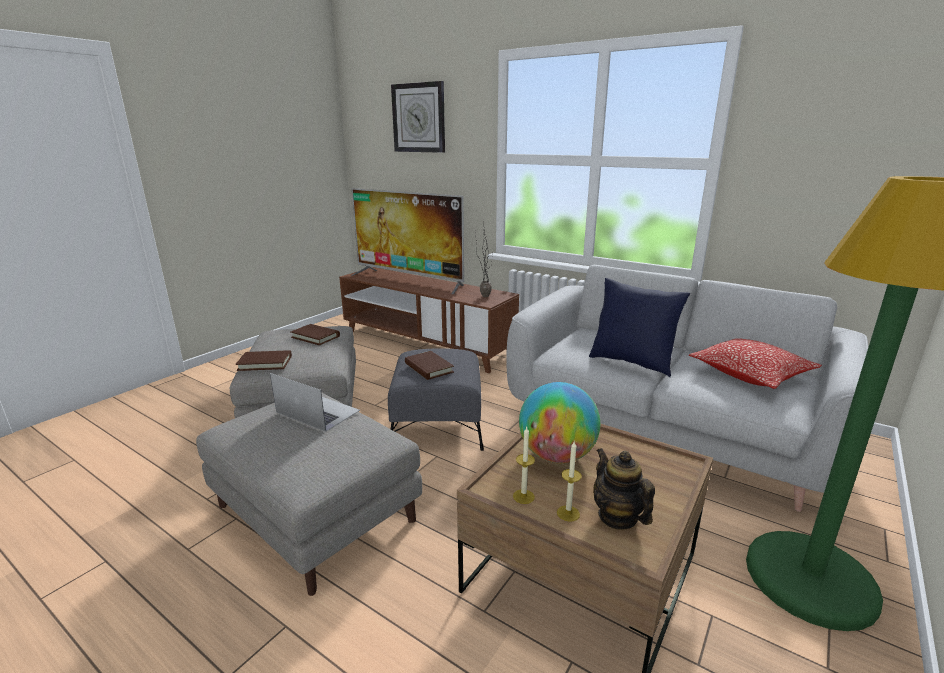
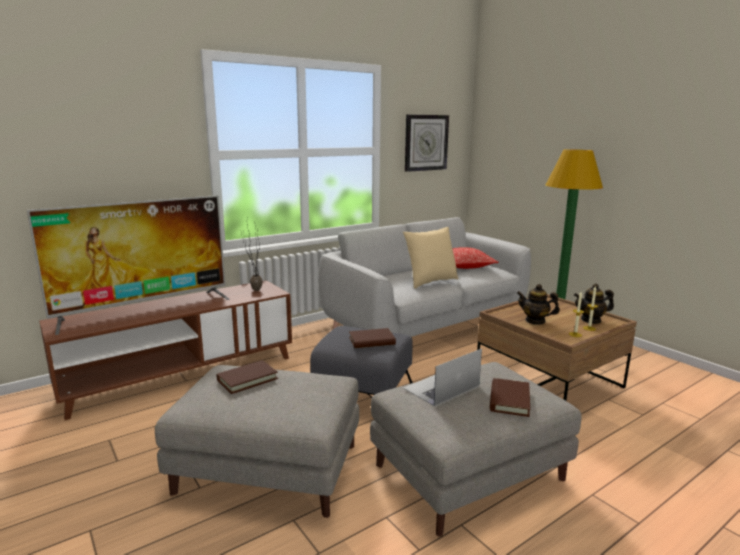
camera: 70 degrees left, 5 degrees down
brown book [236,350,292,371] -> brown book moved to [490,378,530,417]
wall clock [391,81,445,153] -> wall clock moved to [405,114,449,172]
globe [519,382,600,463] -> teapot [517,284,560,325]
blue pillow [589,278,690,377] -> beige pillow [403,227,458,289]

